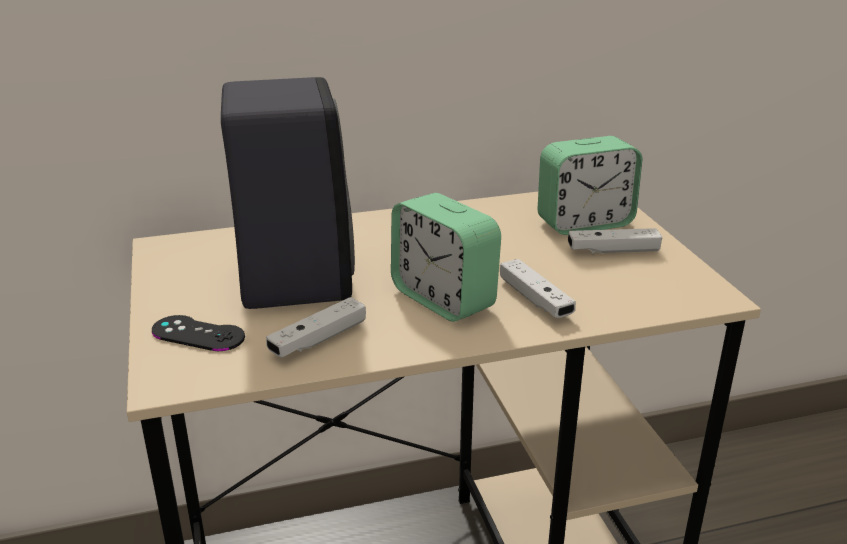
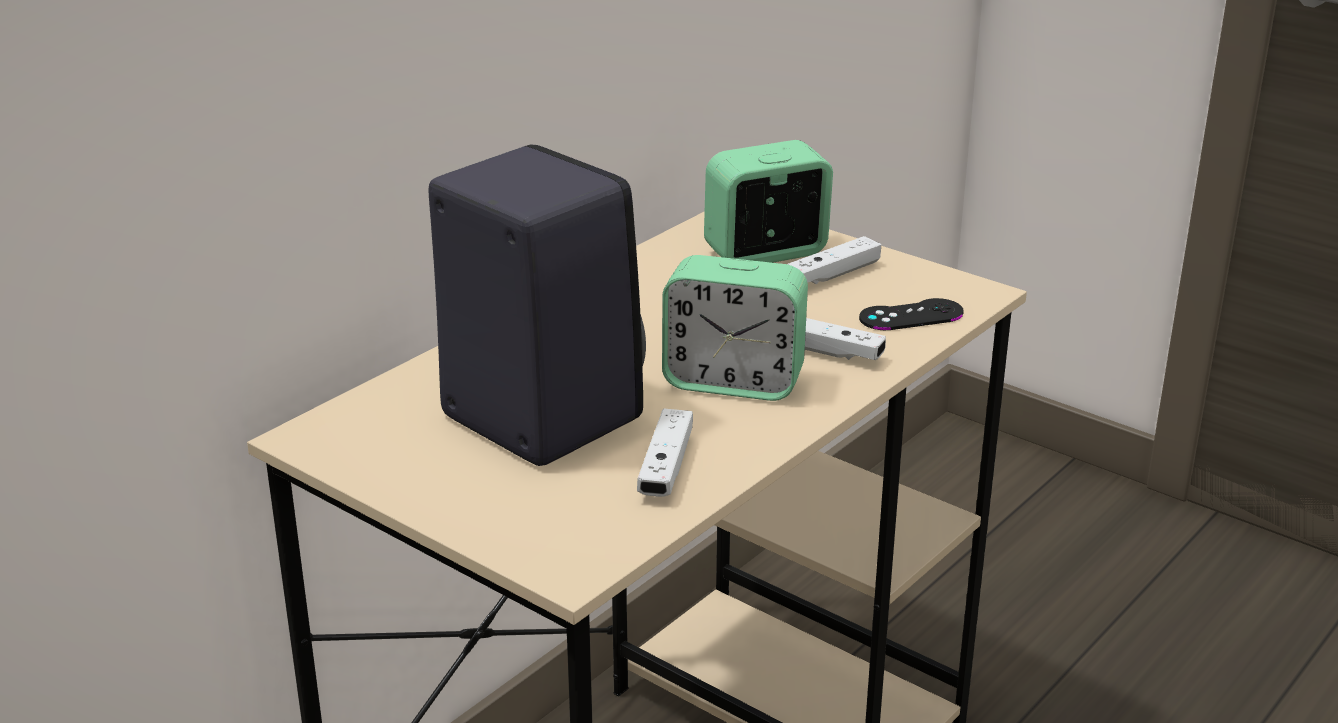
camera: 35 degrees left, 0 degrees up
black game controller [152,315,245,351] -> black game controller moved to [859,298,964,330]
alarm clock [537,136,642,235] -> alarm clock turned 150 degrees counterclockwise [704,140,833,263]

